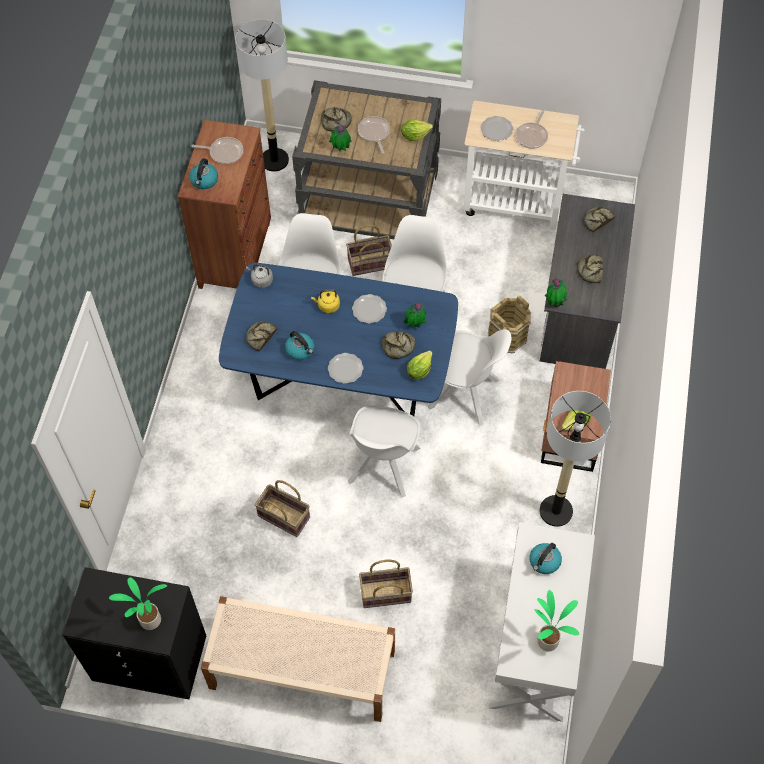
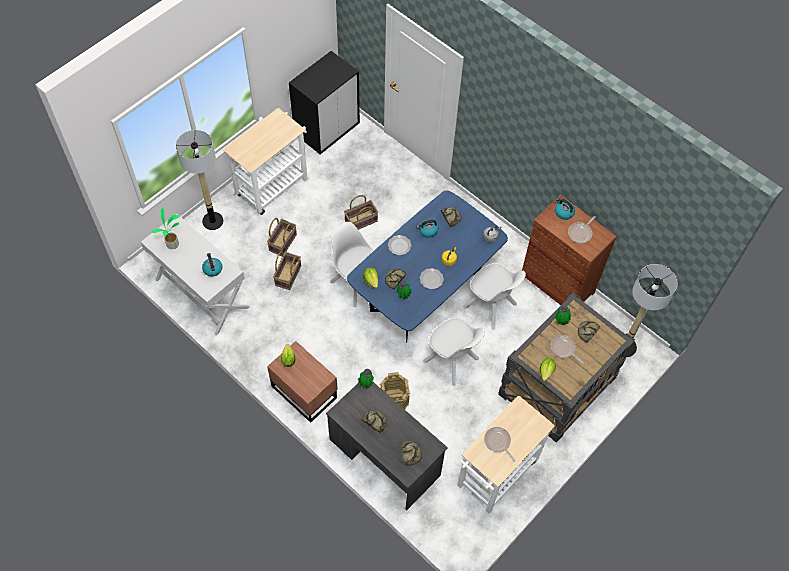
camera: 120 degrees right, 0 degrees up
potted plant [109,578,167,630] -> none
beige bench [201,596,395,722] -> white cart [223,108,308,215]
basket [346,224,392,276] -> basket moved to [273,251,301,290]
frying pan [358,116,390,154] -> frying pan turned 150 degrees counterclockwise [551,335,584,364]
white chair [427,329,512,425] -> none
plate [481,116,513,141] -> none
floor lamp [540,391,611,527] -> floor lamp moved to [176,130,223,230]

